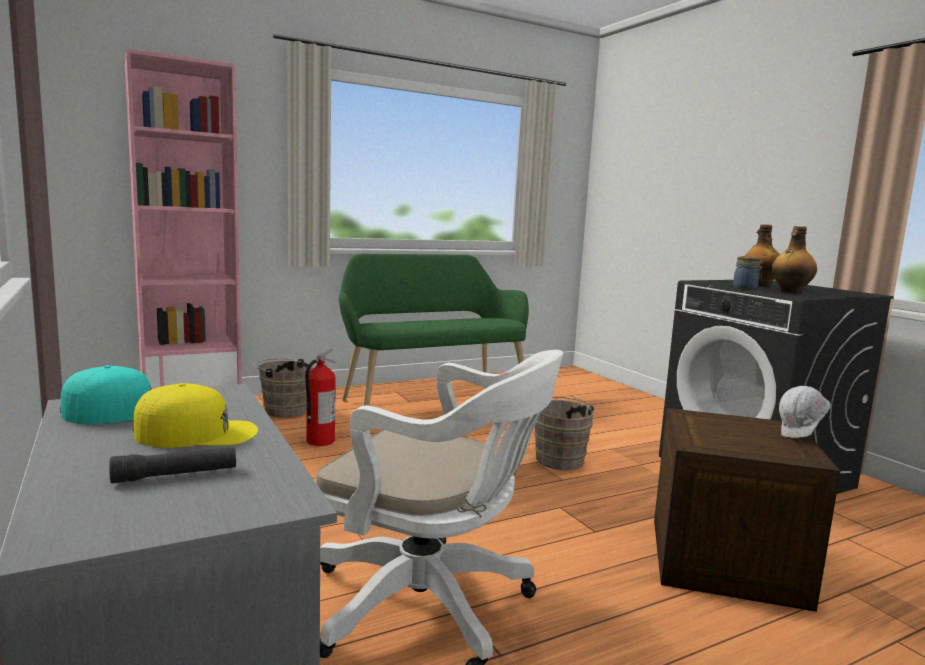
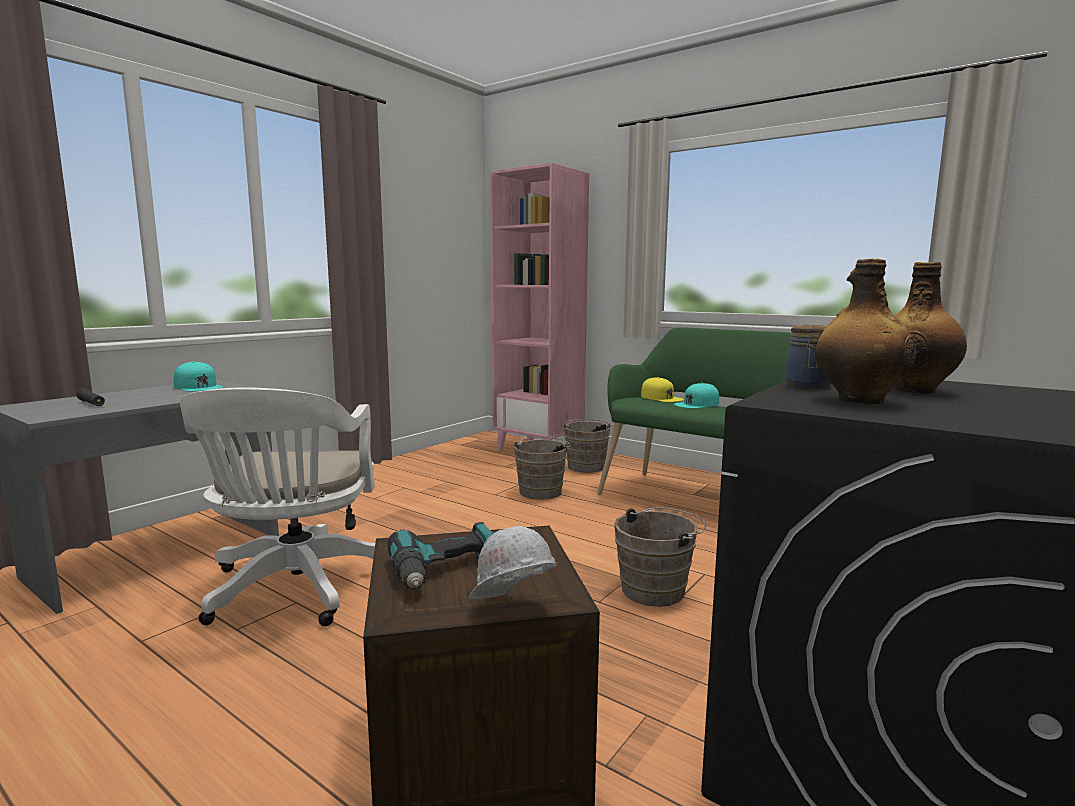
camera: 65 degrees right, 0 degrees up
yellow cap [133,383,258,448] -> yellow cap moved to [641,377,684,402]
fire extinguisher [305,348,336,446] -> brown bucket [513,437,571,500]
none -> power drill [388,522,493,590]
none -> turquoise cap [674,383,719,408]

